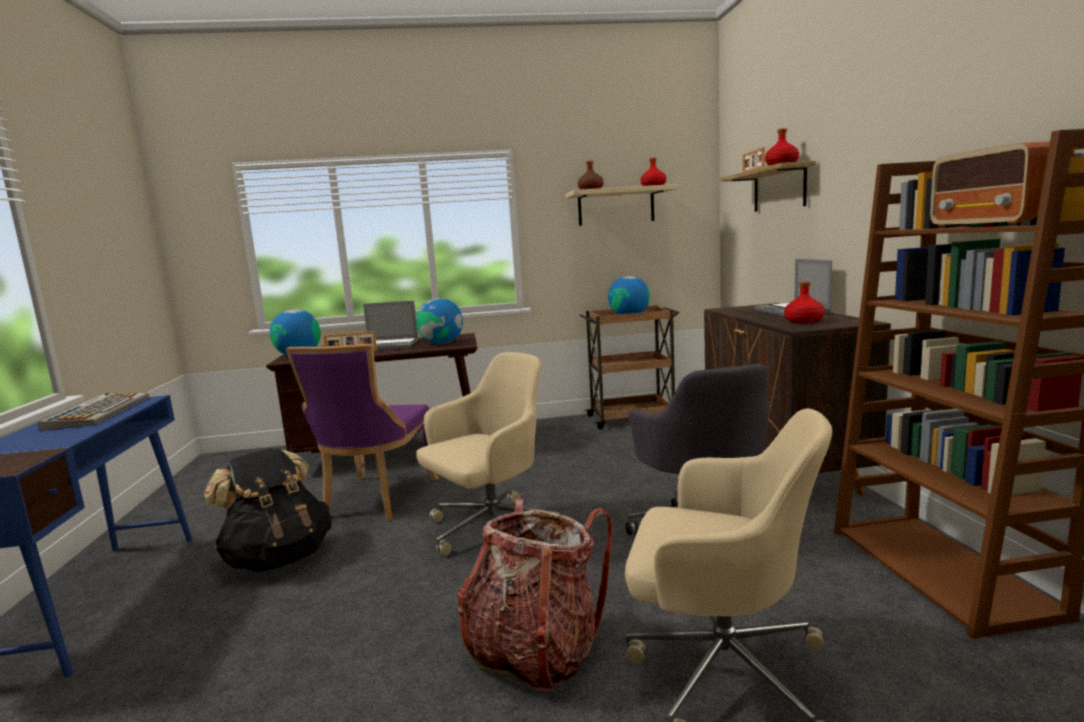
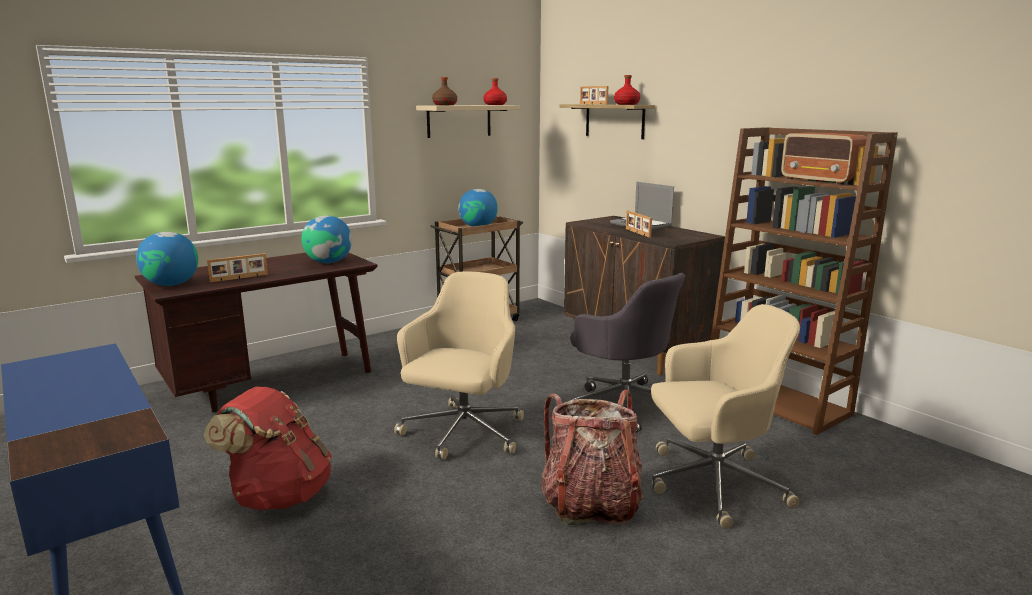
camera: 30 degrees left, 5 degrees up
keyboard [38,393,149,431] -> none
black backpack [204,448,332,572] -> red backpack [204,387,332,510]
purple chair [286,344,438,521] -> none
laptop [363,301,418,350] -> none
red bottle [784,282,824,324] -> none
none -> picture frame [626,211,652,238]

